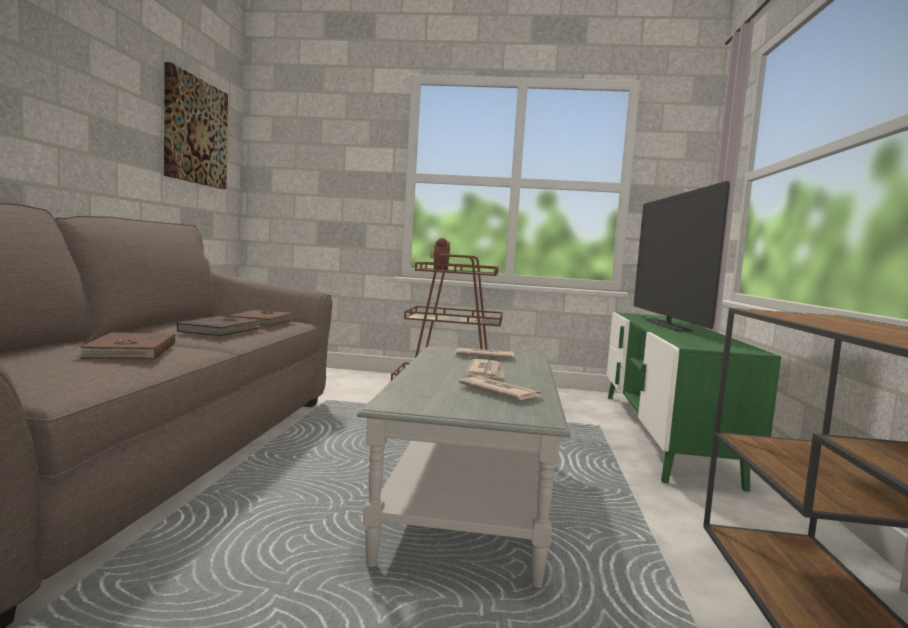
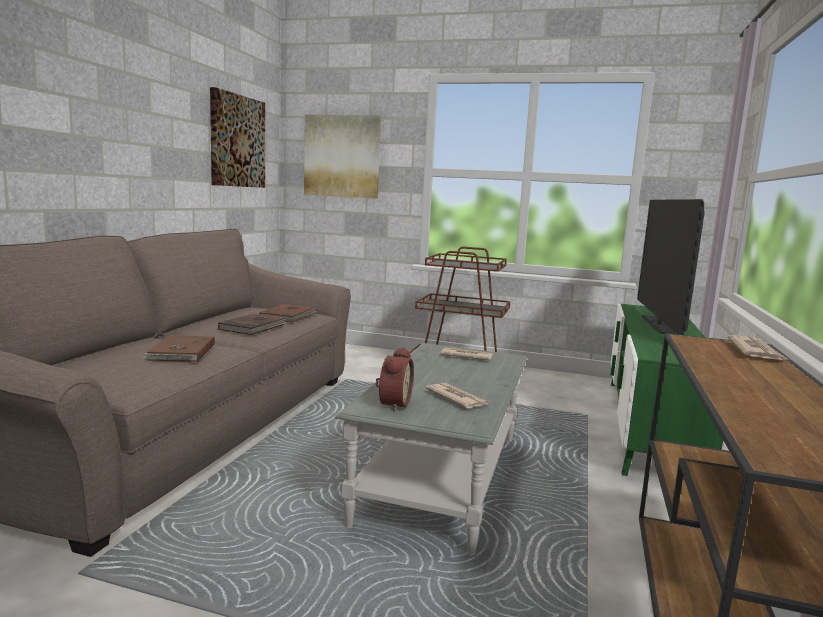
camera: 10 degrees right, 5 degrees up
alarm clock [430,238,450,270] -> alarm clock moved to [376,347,414,412]
newspaper [465,359,504,378] -> newspaper moved to [727,335,789,360]
none -> picture [304,114,381,199]

